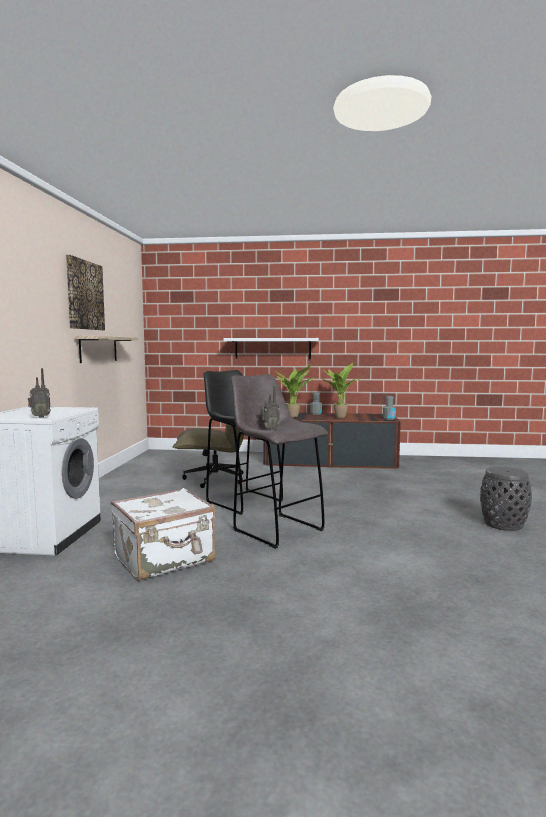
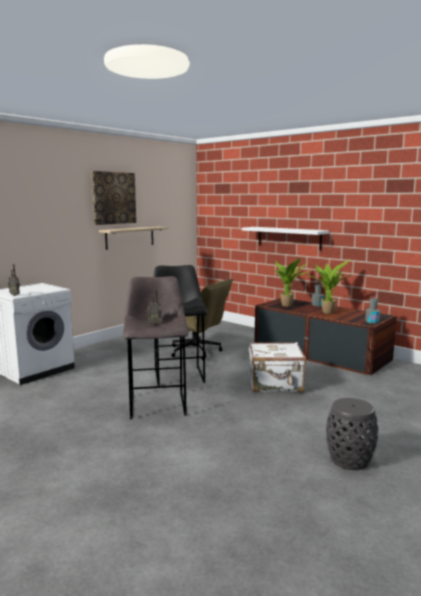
camera: 35 degrees right, 5 degrees up
white suitcase [111,488,216,581] -> white suitcase moved to [249,342,306,392]

